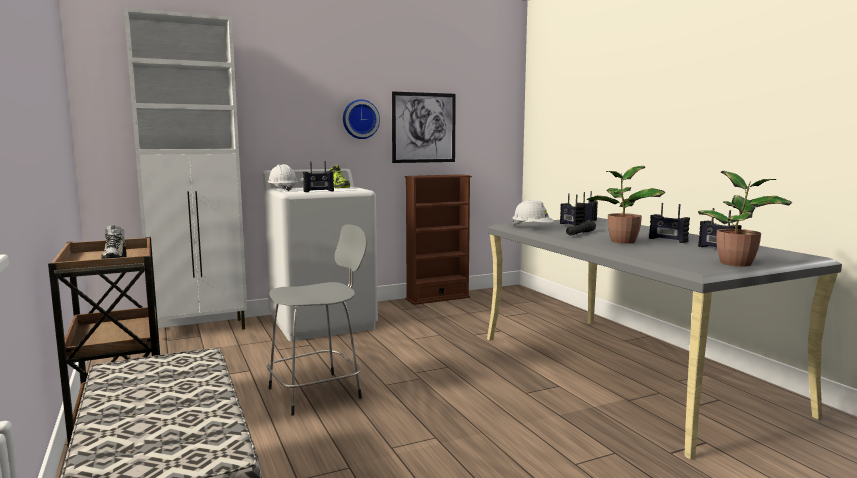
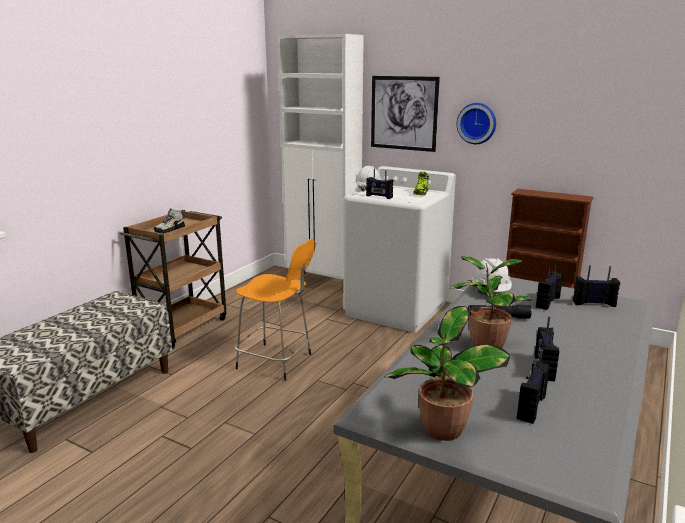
camera: 55 degrees right, 10 degrees up
grey stool [267,225,367,416] -> orange stool [235,239,315,381]
picture [392,91,456,163] -> picture moved to [371,76,440,152]

